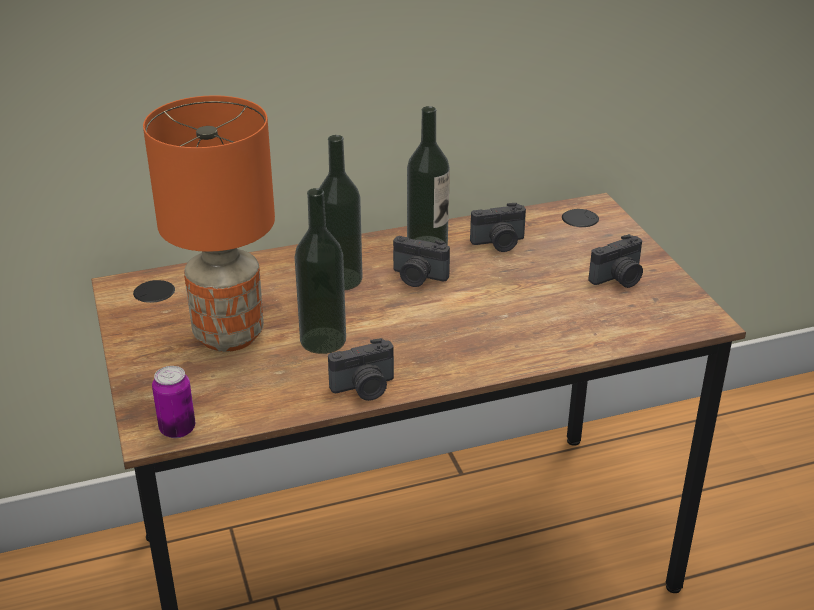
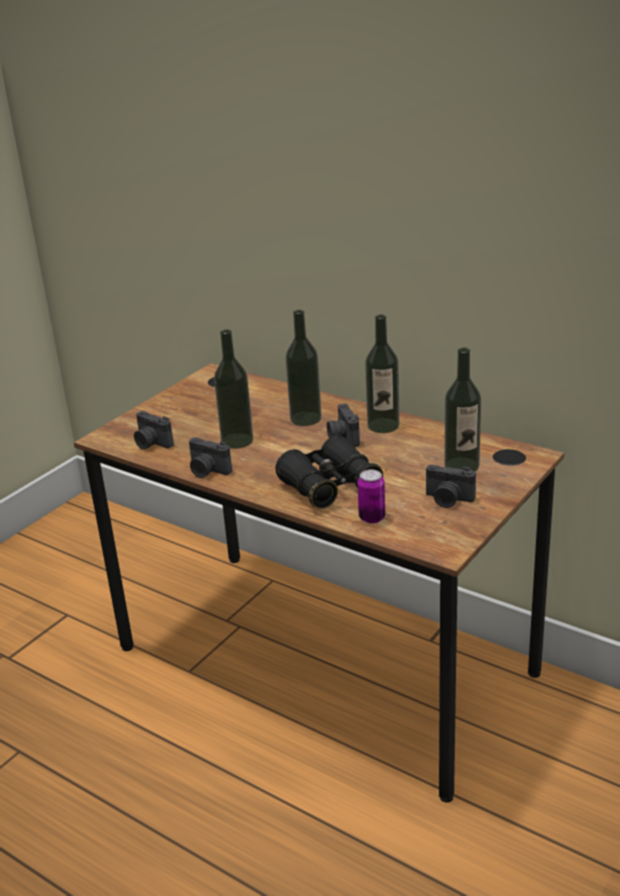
camera: 55 degrees right, 5 degrees down
orange table lamp [143,95,275,352] -> none
can [152,366,195,438] -> can moved to [357,470,385,524]
camera [470,203,526,252] -> camera moved to [134,411,174,450]
none -> black binoculars [275,435,383,509]
none -> bottle [444,348,481,472]

